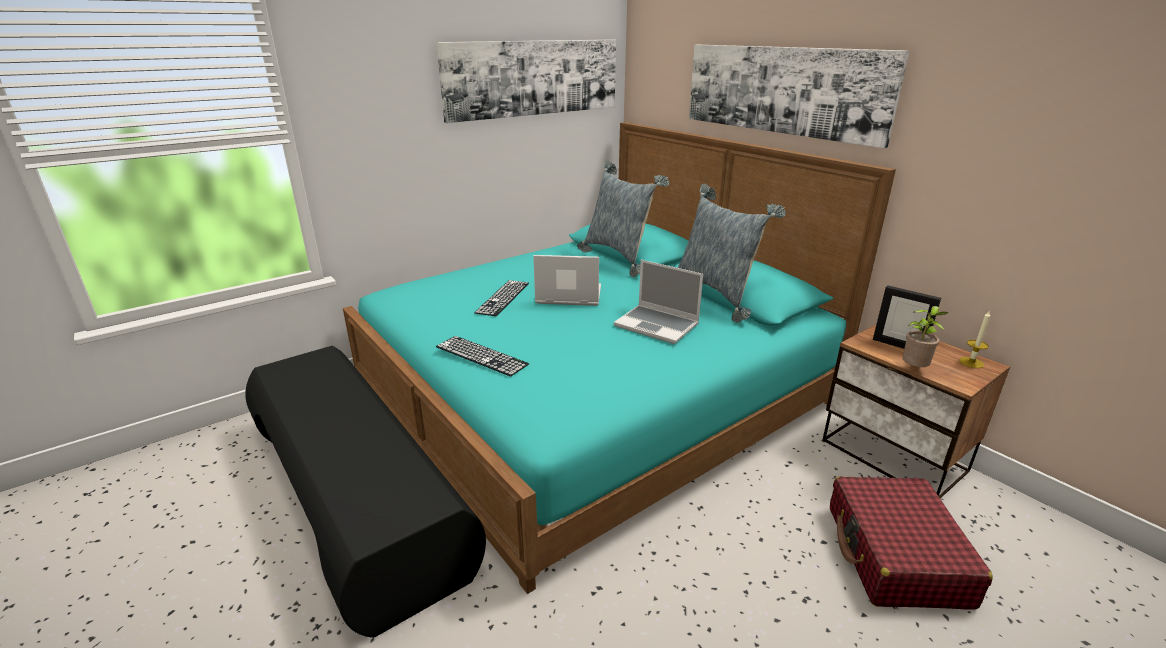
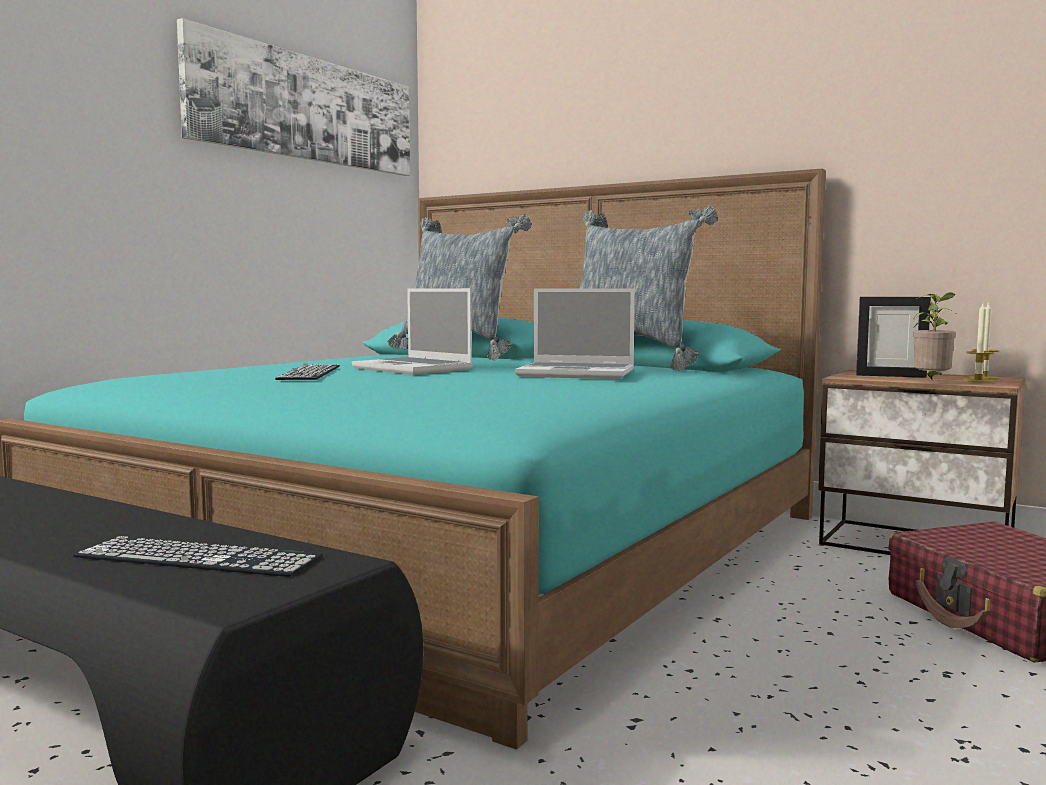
camera: 20 degrees left, 20 degrees down
keyboard [436,336,529,376] -> keyboard moved to [73,536,323,577]
laptop [533,255,601,306] -> laptop turned 120 degrees counterclockwise [352,288,473,375]
picture [689,45,909,149] -> none
none -> candle [962,303,995,383]

